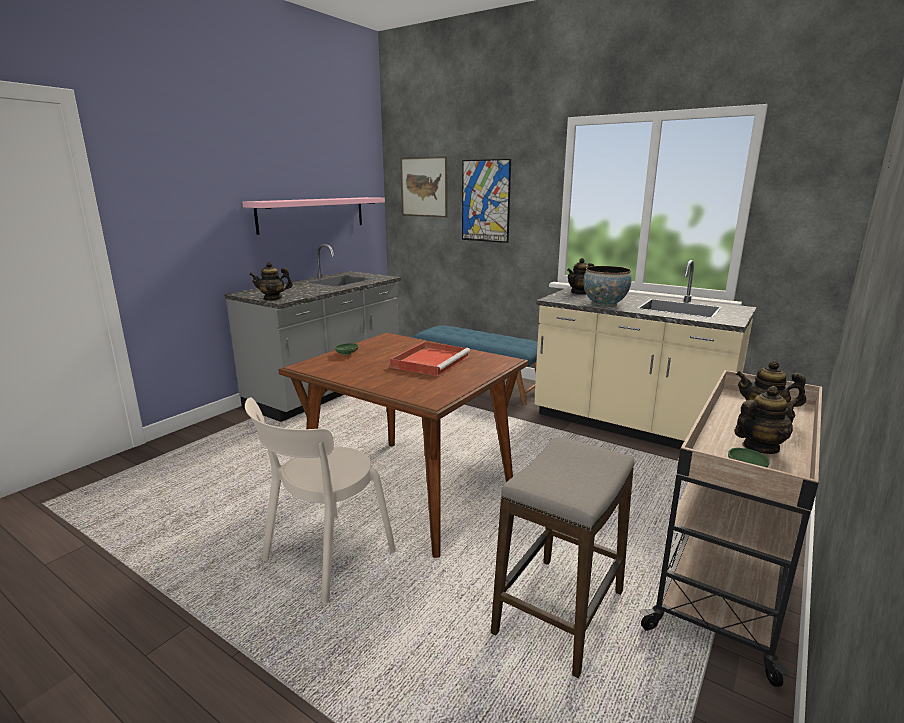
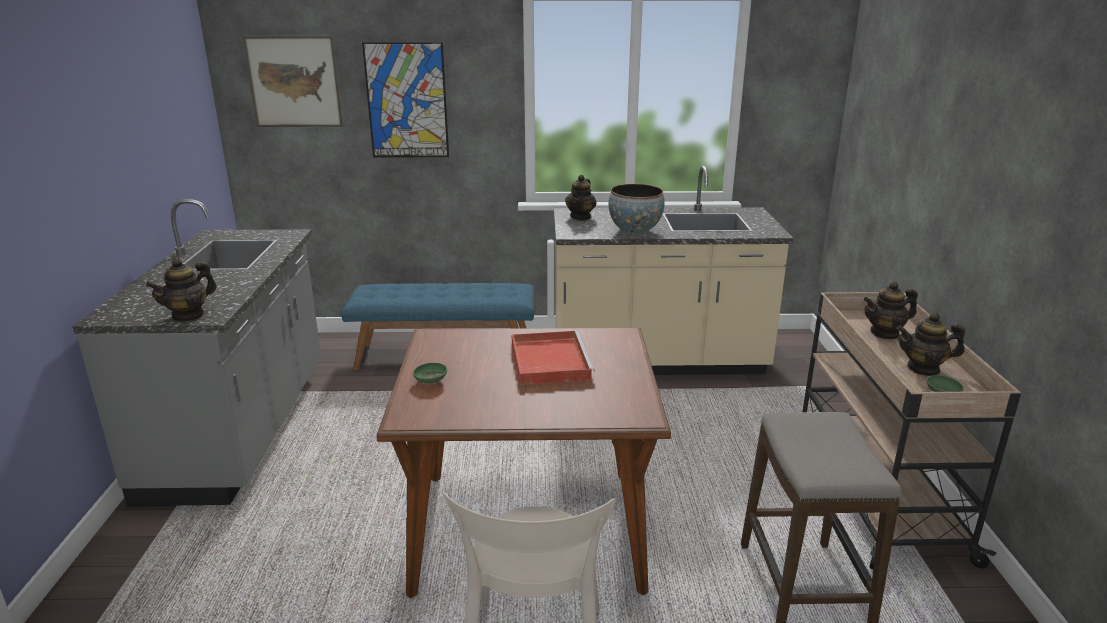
camera: 35 degrees left, 5 degrees up
pink shelf [242,197,385,235] -> none
teapot [735,386,800,454] -> teapot turned 120 degrees counterclockwise [896,313,965,376]

